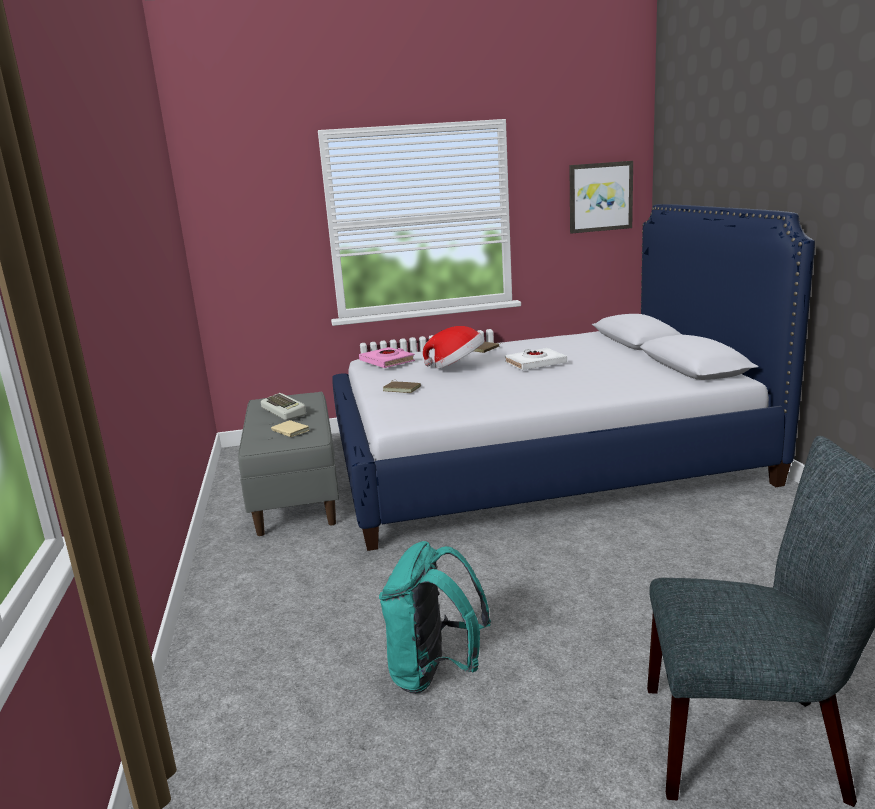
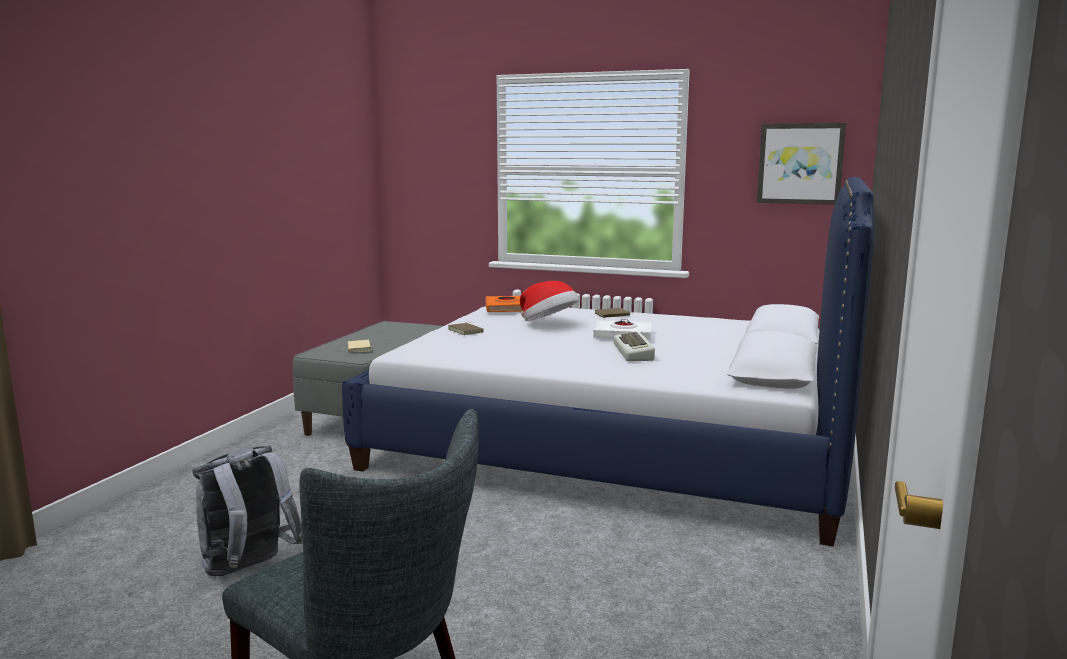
camera: 30 degrees right, 5 degrees down
keyboard [261,393,306,420] -> keyboard moved to [614,331,655,361]
pink book [359,347,415,368] -> orange book [485,296,522,312]
turquoise backpack [379,541,491,694] -> grey backpack [193,445,303,577]

